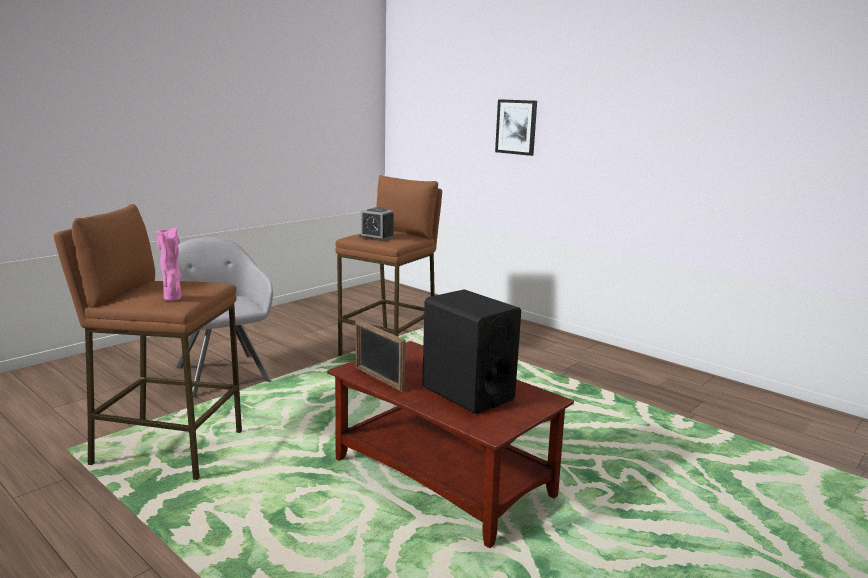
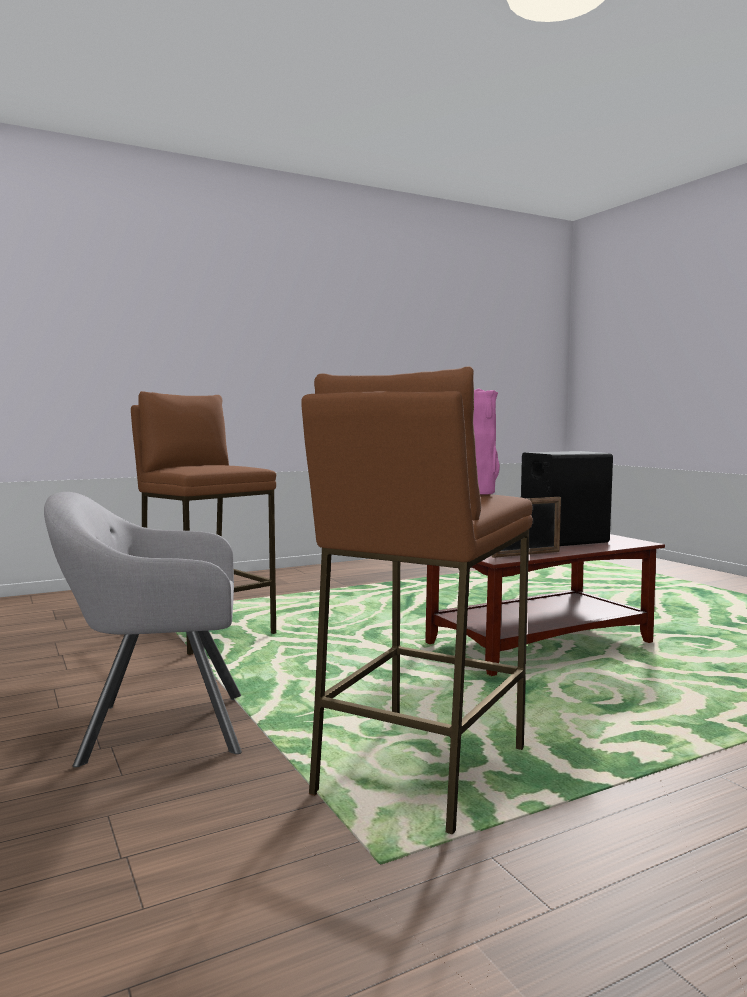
camera: 70 degrees left, 10 degrees down
alarm clock [359,207,395,241] -> none
picture [495,99,537,156] -> none

